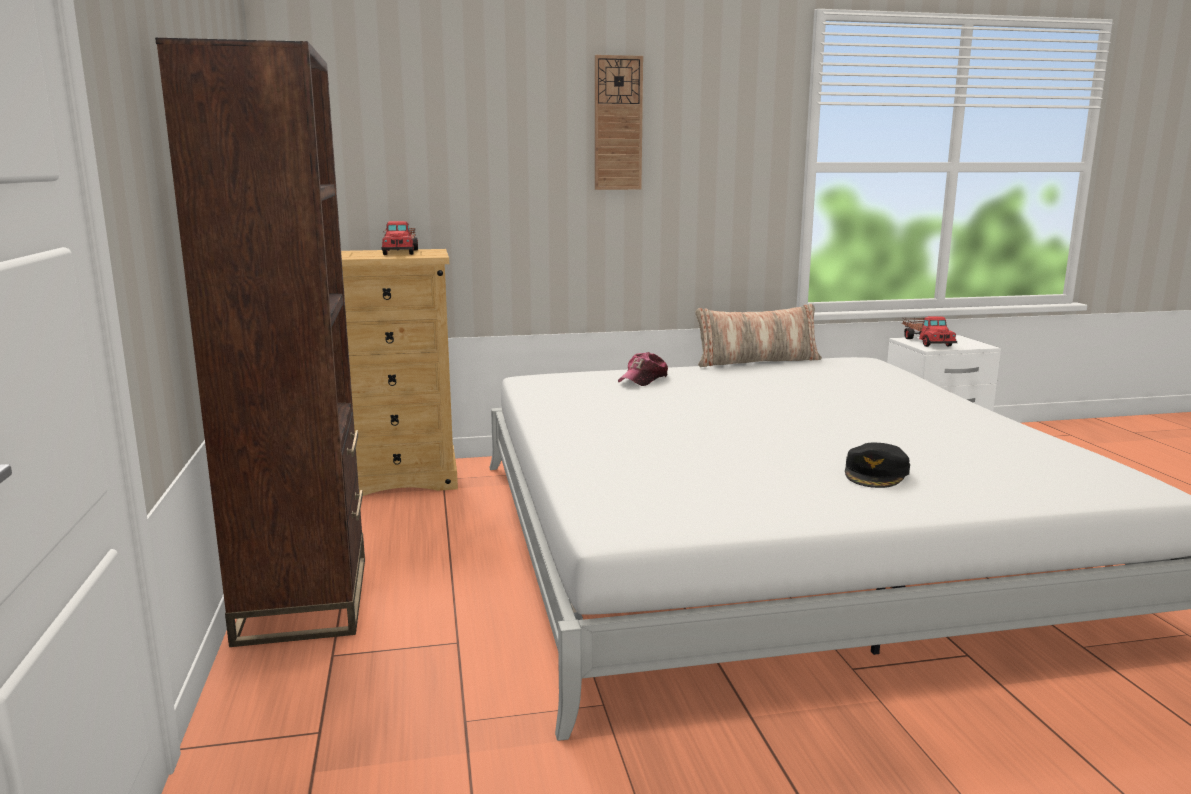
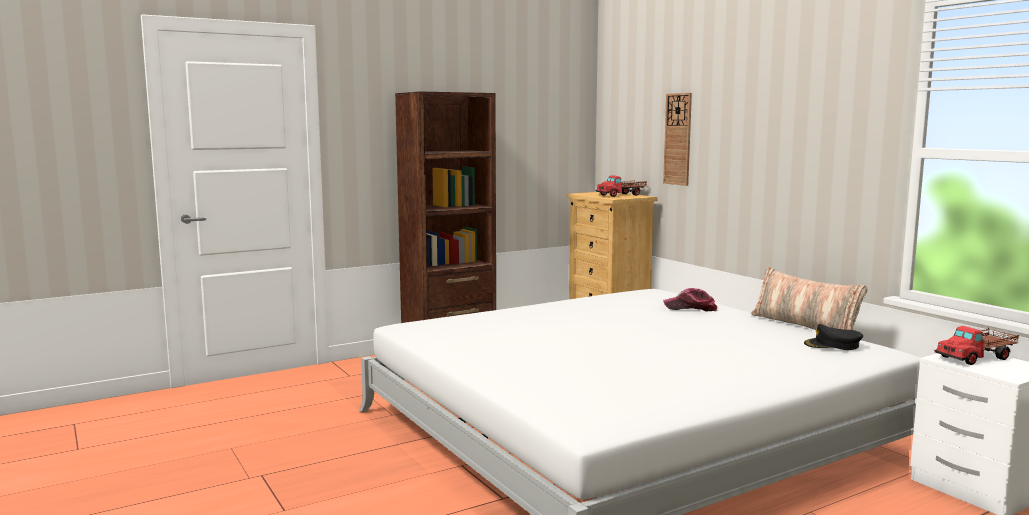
camera: 70 degrees right, 5 degrees down
wall clock [595,55,643,190] -> wall clock moved to [663,93,692,186]
black cap [845,443,910,488] -> black cap moved to [804,324,863,350]

